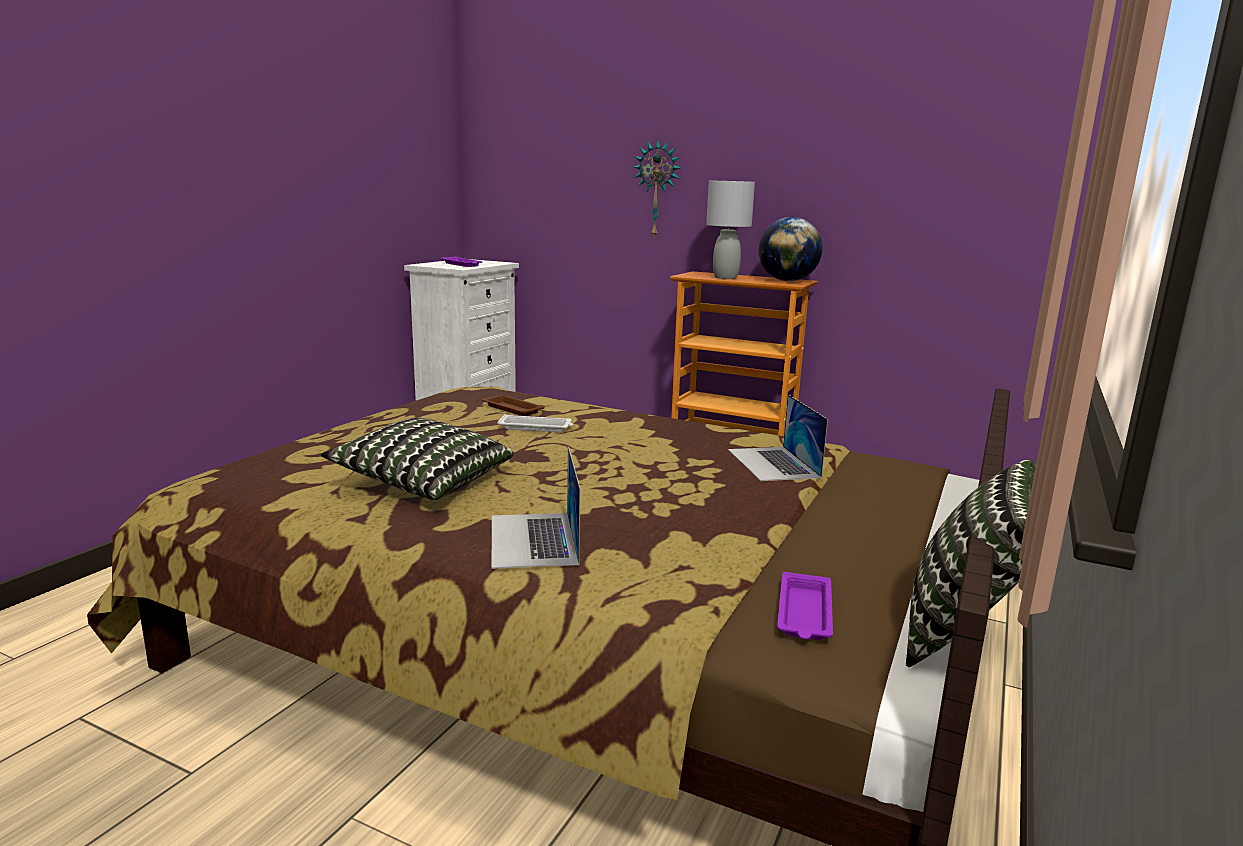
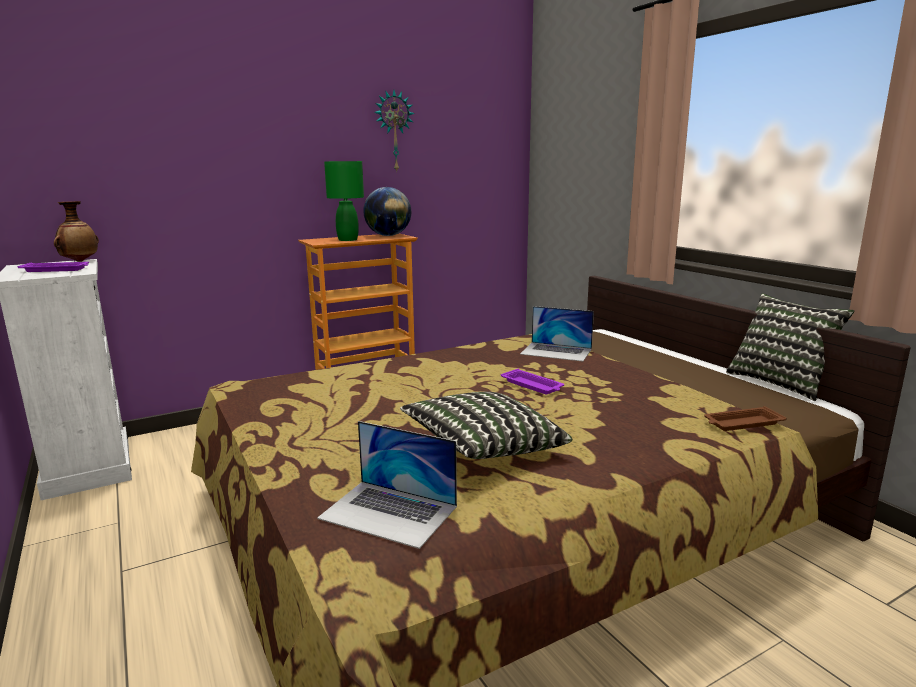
camera: 55 degrees left, 0 degrees up
brown tray [482,395,545,416] -> brown tray moved to [704,406,787,431]
laptop [492,447,580,569] -> laptop moved to [317,421,457,549]
white tray [497,414,573,432] -> none
wall clock [634,139,681,237] -> wall clock moved to [374,90,415,172]
grey table lamp [706,181,755,279] -> green table lamp [324,161,364,241]
purple tray [777,572,833,640] -> purple tray moved to [501,369,564,394]
none -> vase [54,201,99,262]

